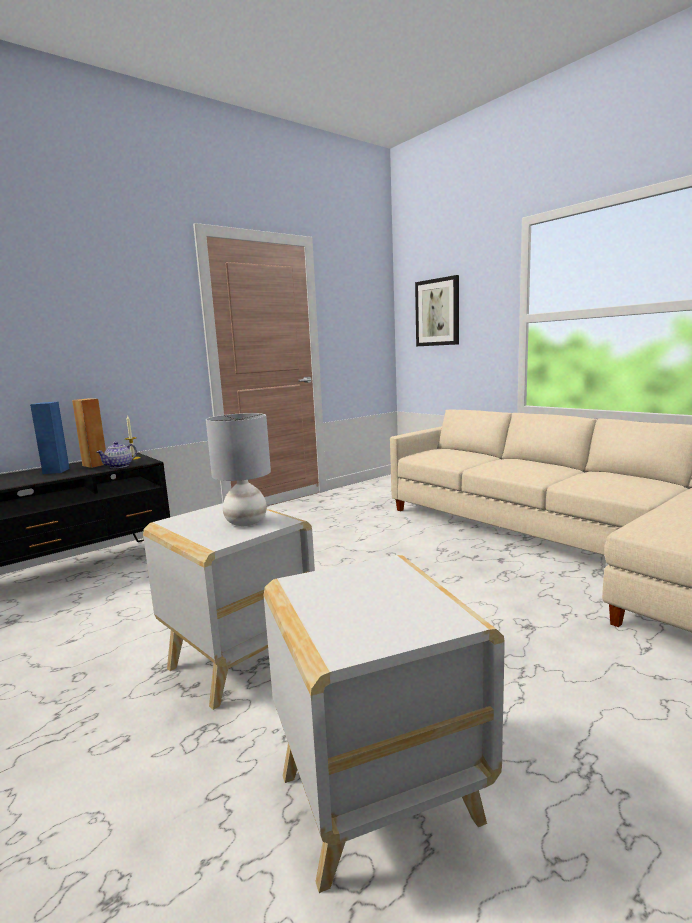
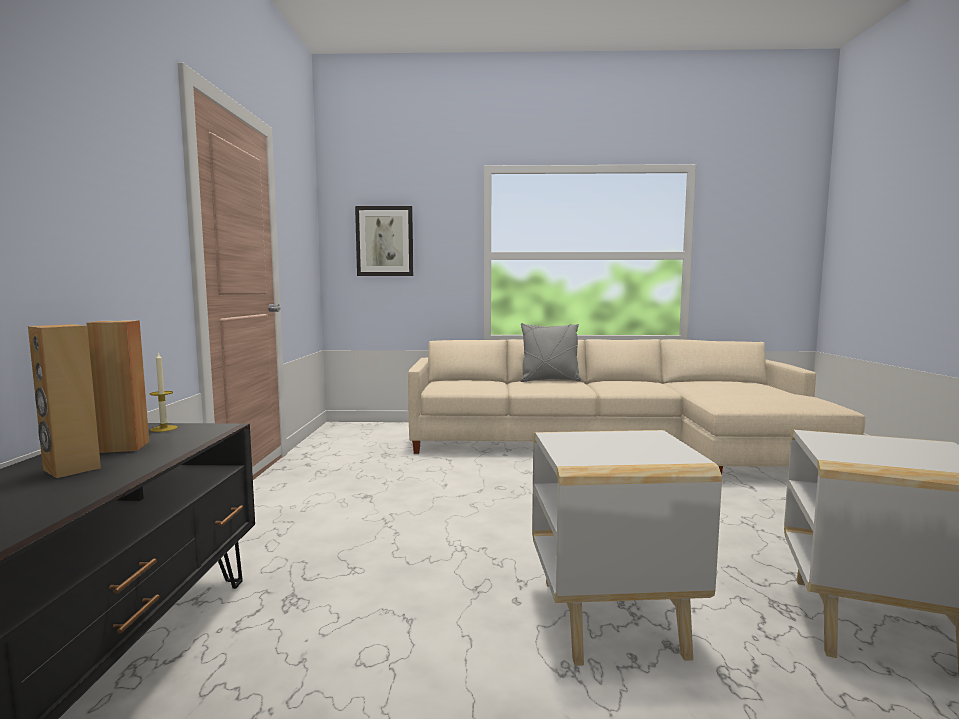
camera: 50 degrees left, 5 degrees down
blue speaker [30,402,70,474] -> brown speaker [28,324,101,478]
teapot [97,442,137,468] -> none
grey table lamp [206,413,271,526] -> none
none -> grey pillow [521,323,581,382]

